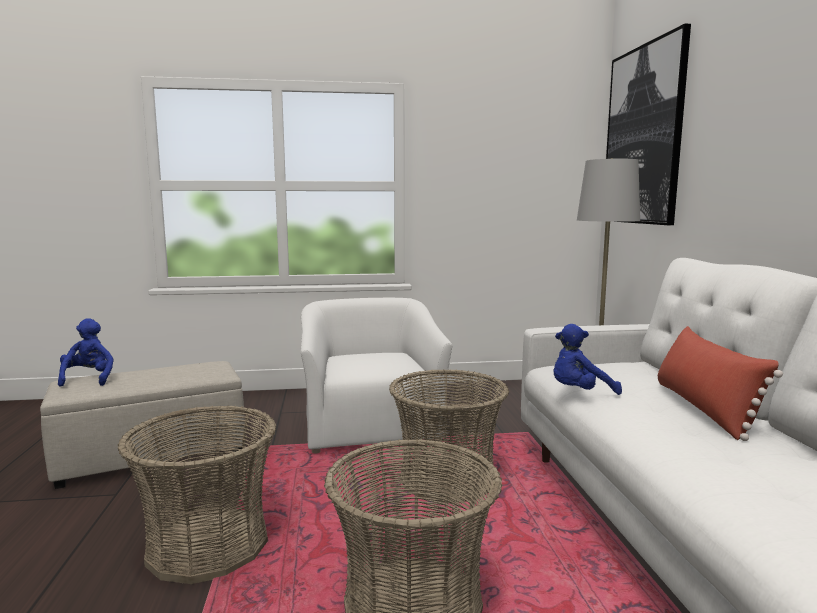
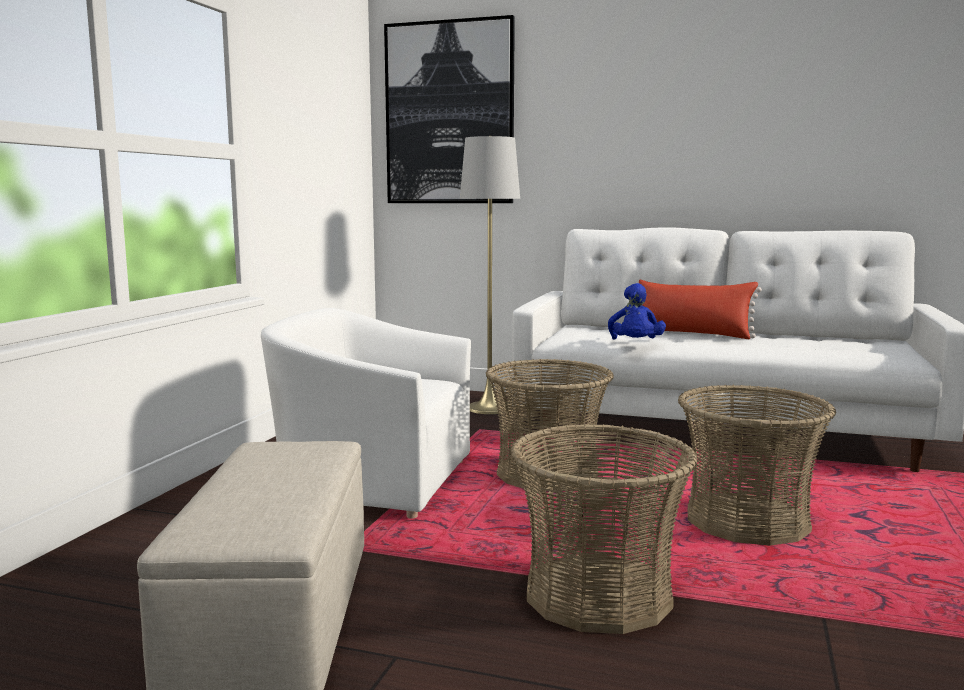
camera: 65 degrees left, 0 degrees up
blue plush toy [58,318,114,387] -> none

